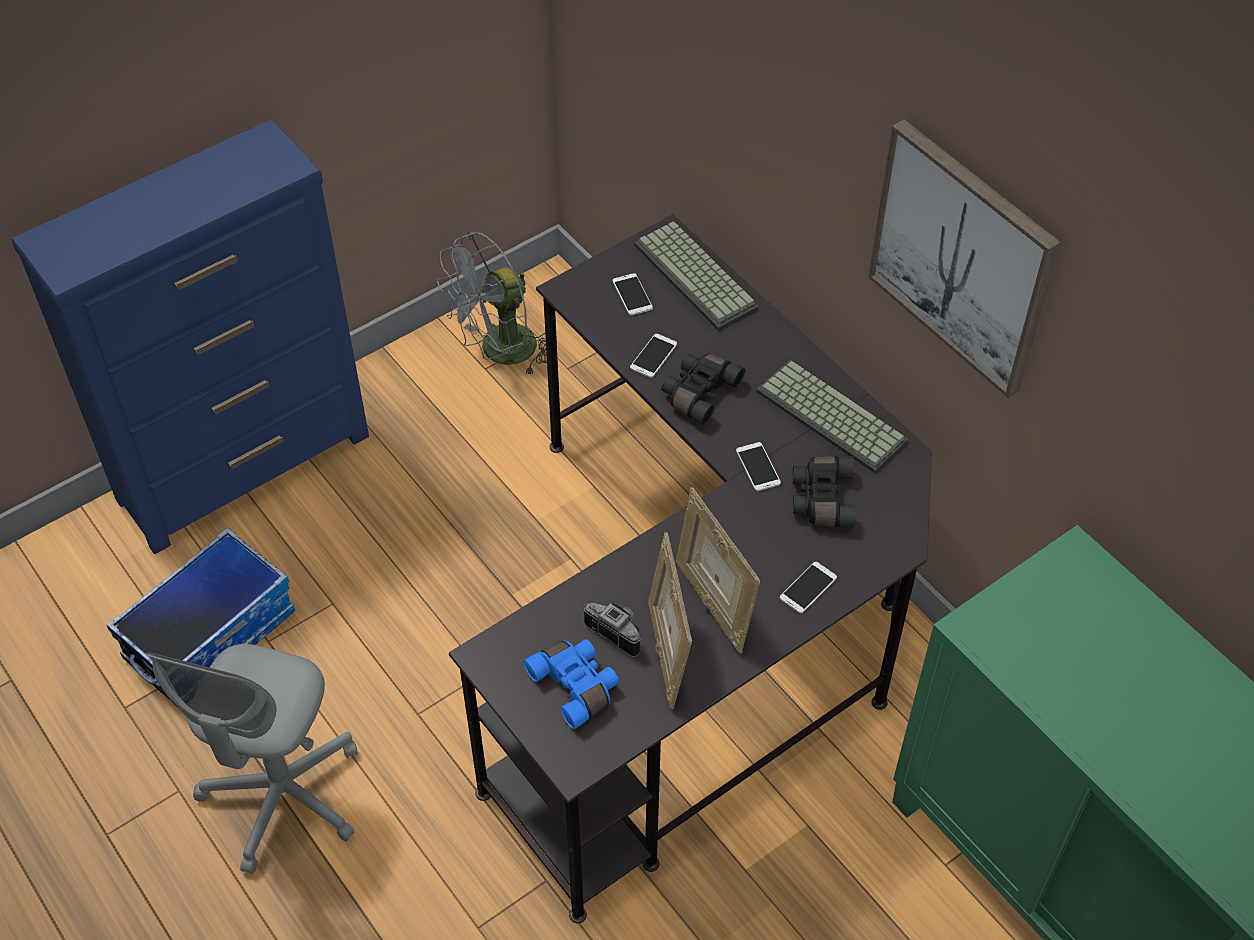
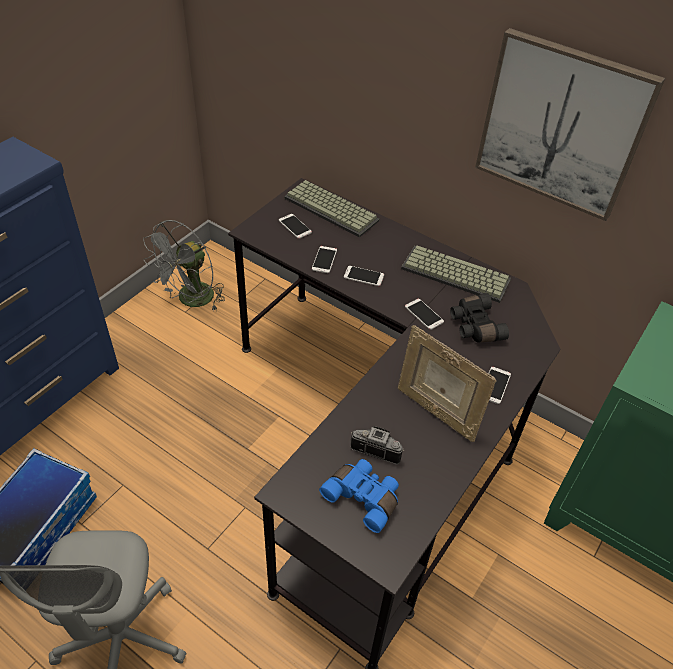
camera: 20 degrees left, 5 degrees down
picture frame [648,532,692,709] -> none
black binoculars [662,353,745,425] -> phone [344,266,384,286]

